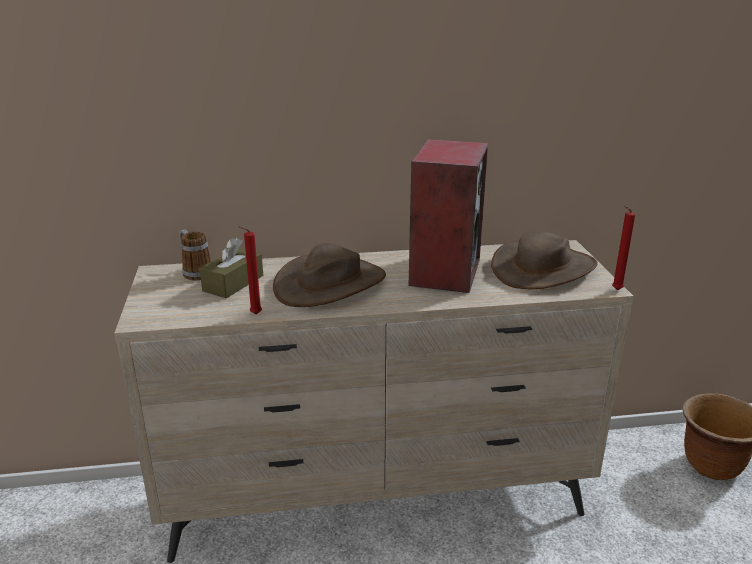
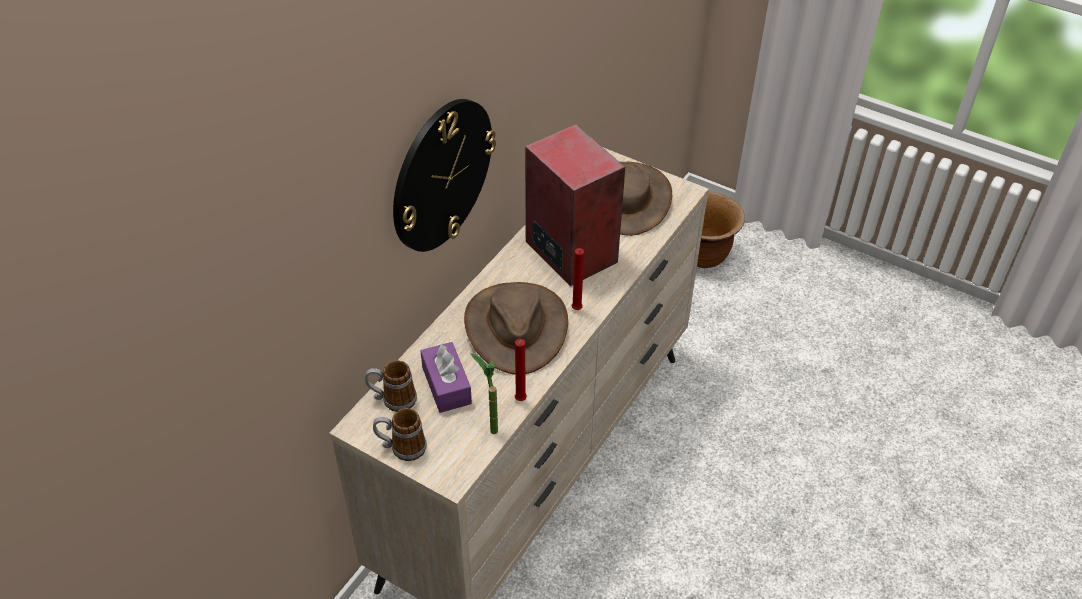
camera: 50 degrees left, 20 degrees up
brown tissue box [199,238,263,298] -> purple tissue box [421,342,472,413]
red candle [612,206,635,290] -> red candle moved to [571,248,584,310]
none -> mug [373,408,427,461]
none -> wall clock [393,99,496,252]
none -> potted plant [470,353,498,434]

